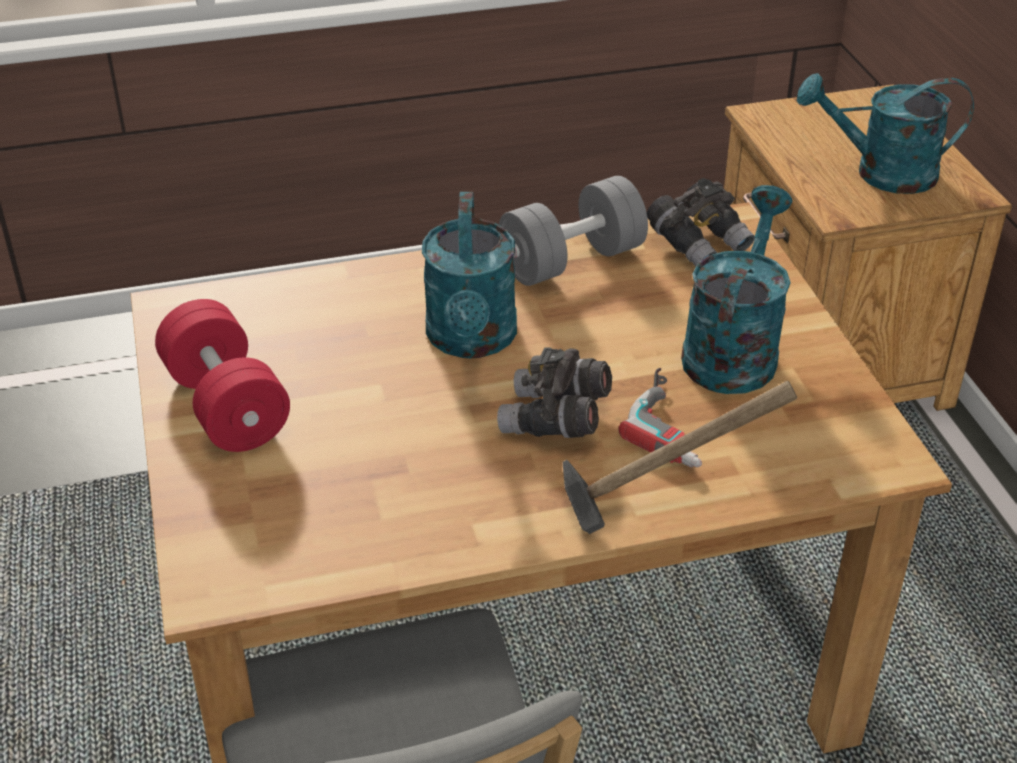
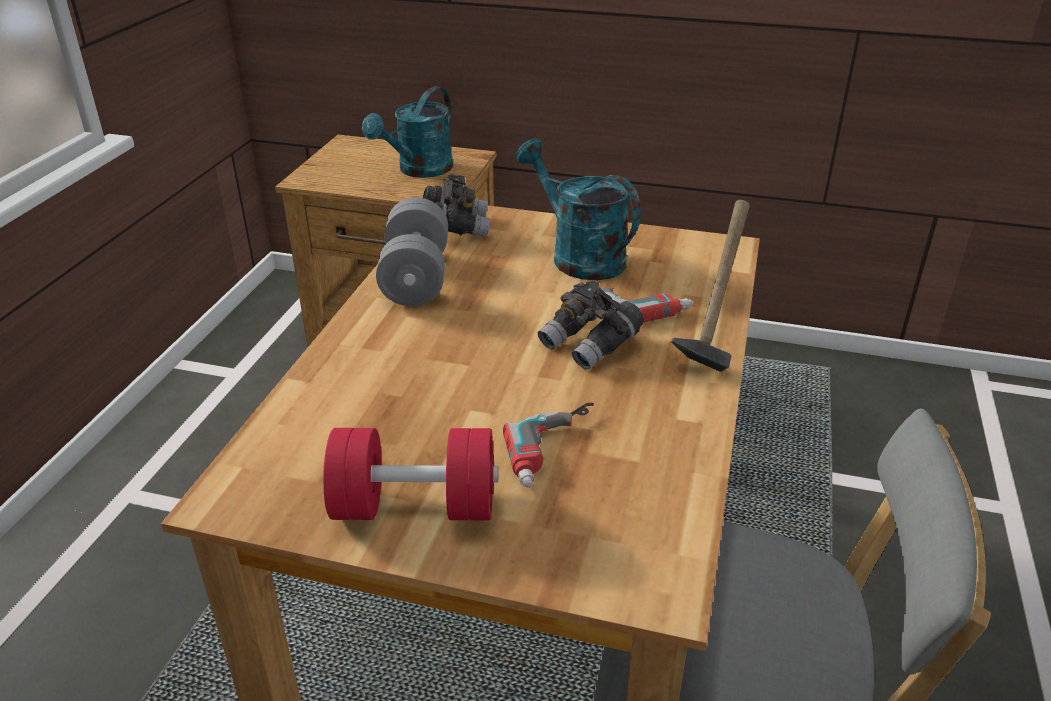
camera: 60 degrees left, 5 degrees down
turquoise watering can [422,192,517,358] -> none
none -> power drill [503,403,594,488]

